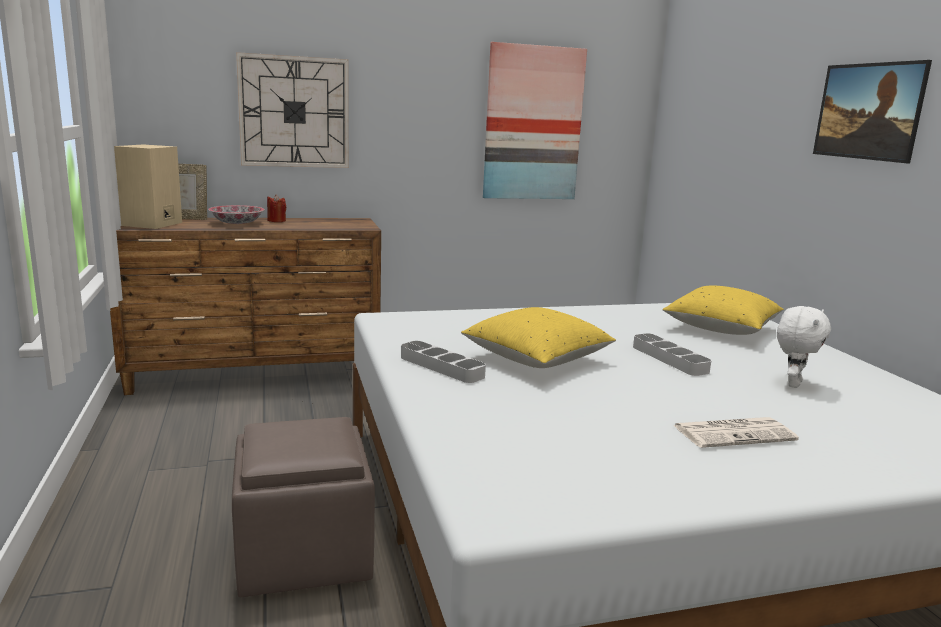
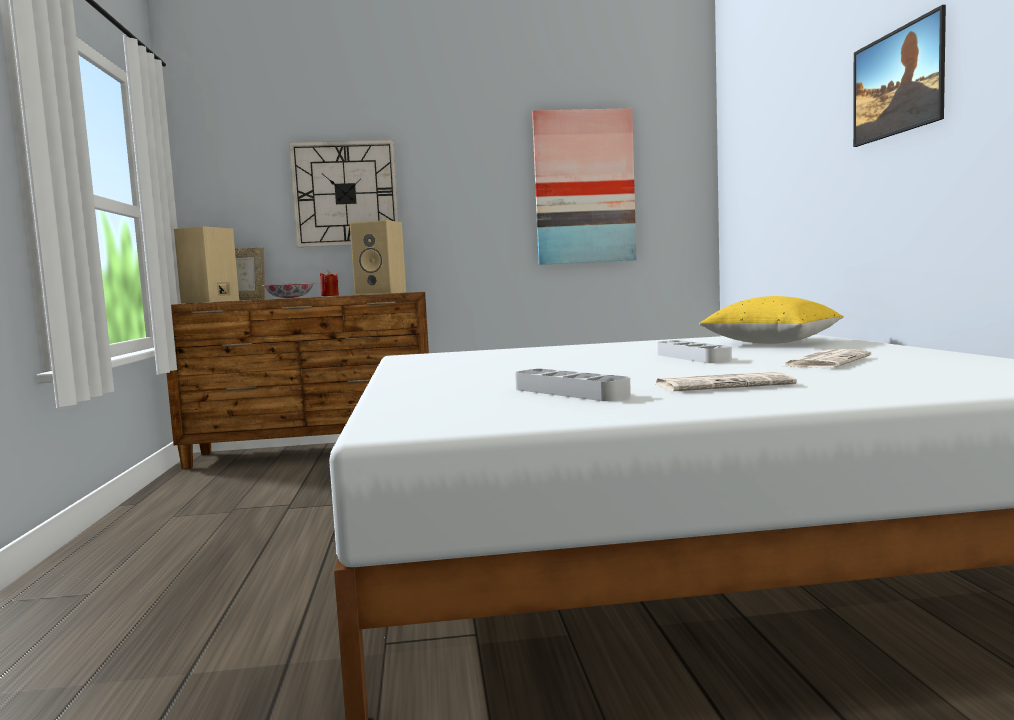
camera: 10 degrees right, 10 degrees down
brown ottoman [232,417,375,597] -> none
grey tray [401,341,486,383] -> grey tray moved to [515,369,631,401]
yellow pillow [461,307,616,368] -> none
white plush toy [777,306,831,388] -> newspaper [784,349,871,368]
none -> beige speaker [350,220,406,295]

